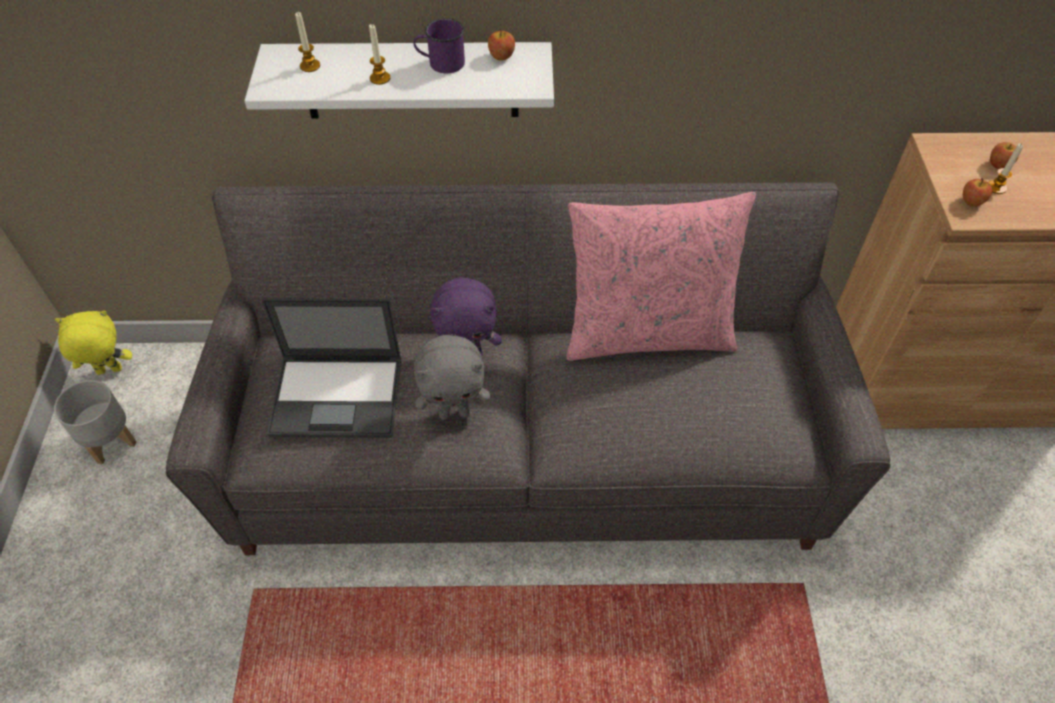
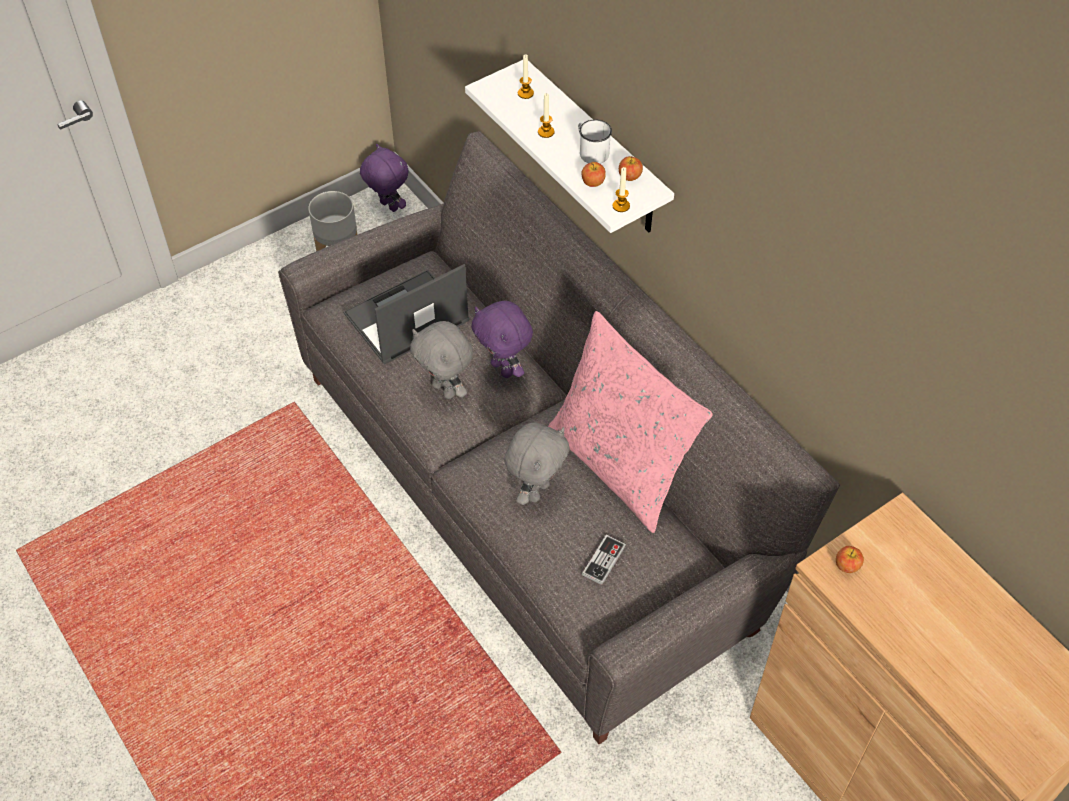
camera: 55 degrees right, 0 degrees up
yellow plush toy [55,311,132,375] -> purple plush toy [360,144,409,212]
laptop [262,298,401,438] -> laptop turned 90 degrees clockwise [343,264,469,365]
purple mug [413,18,465,73] -> white mug [578,119,612,164]
candle [988,143,1023,194] -> candle moved to [612,167,630,212]
apple [990,142,1019,169] -> apple moved to [581,162,606,187]
none -> grey plush toy [504,423,569,505]
none -> game controller [582,535,626,585]

